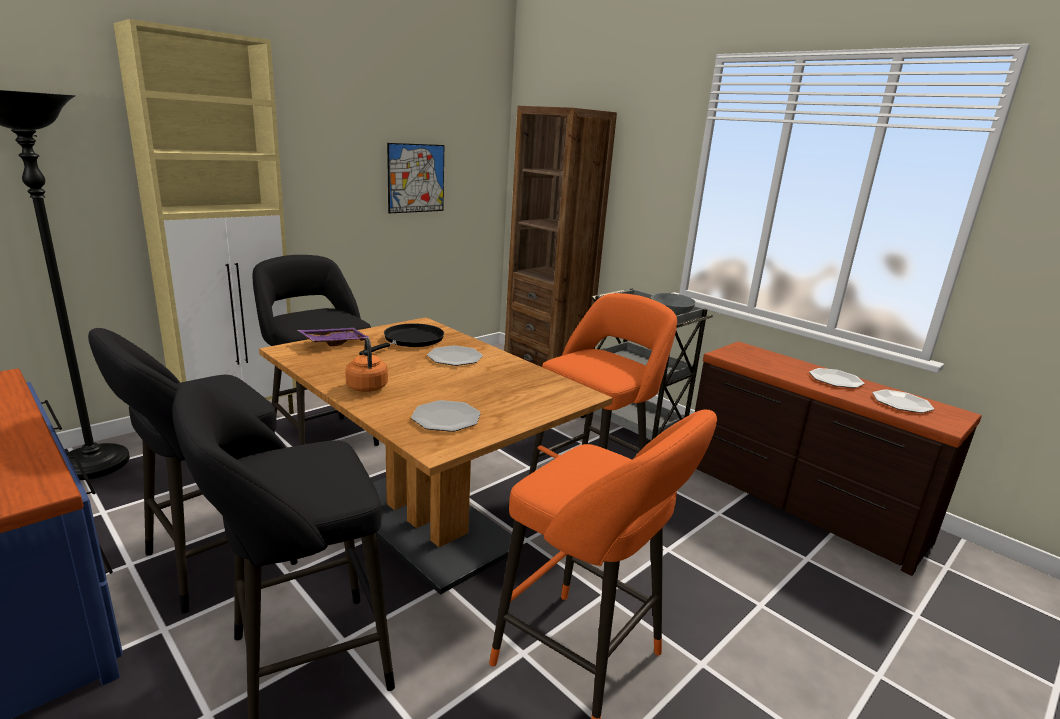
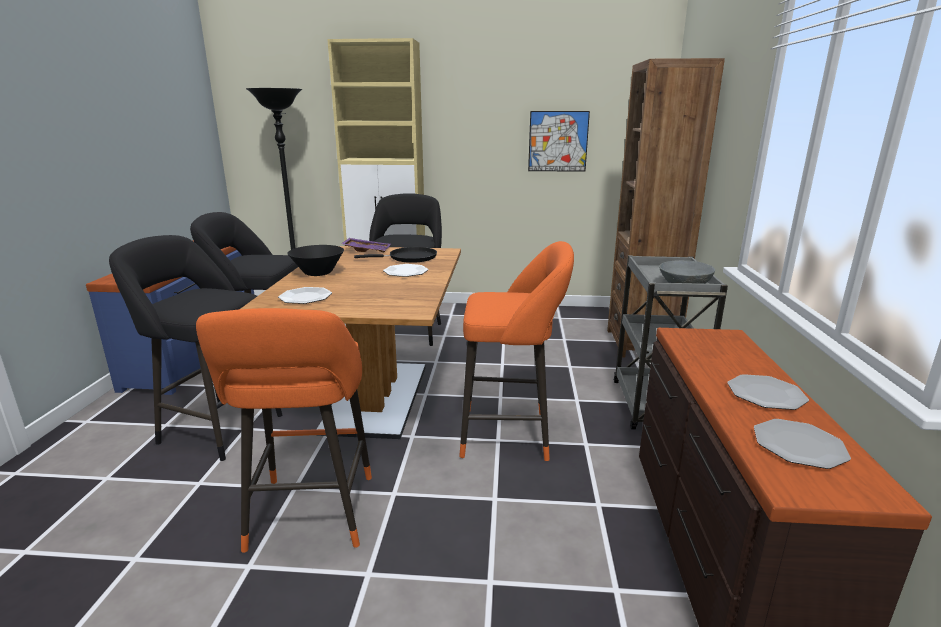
camera: 50 degrees right, 0 degrees up
orange kettle [345,338,388,392] -> black bowl [287,245,344,276]

